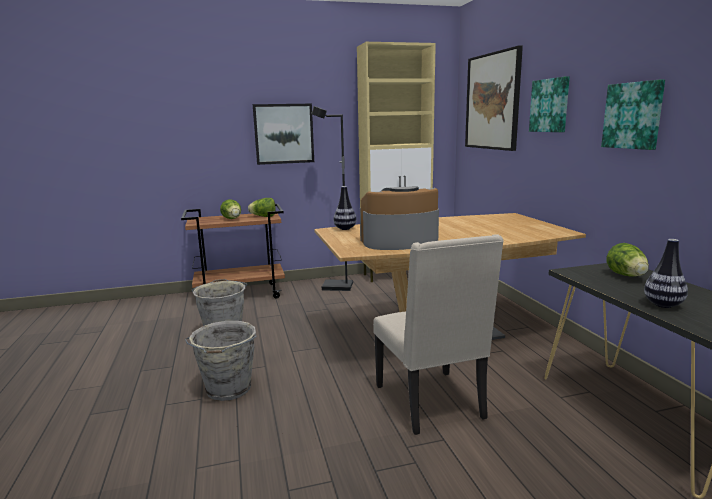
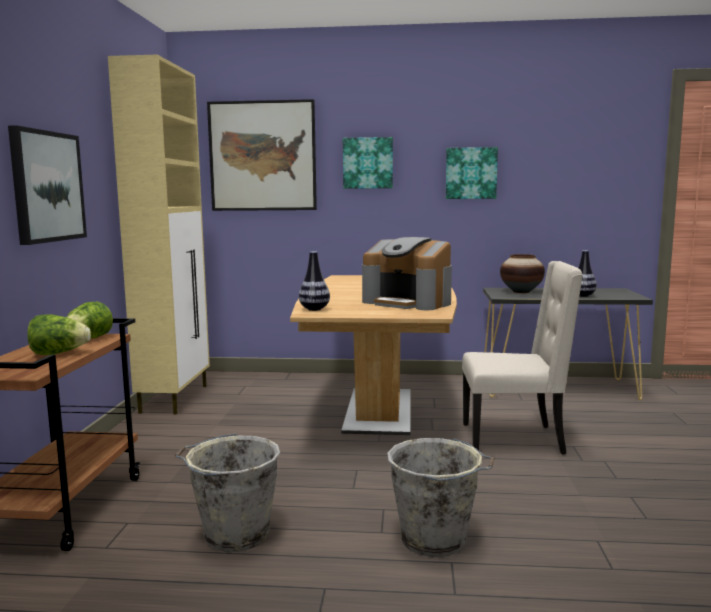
camera: 70 degrees left, 5 degrees down
black floor lamp [311,106,353,291] -> none
coffee machine [360,186,439,250] -> coffee machine turned 60 degrees counterclockwise [362,237,452,310]
lettuce [607,243,649,277] -> vase [500,254,545,293]

